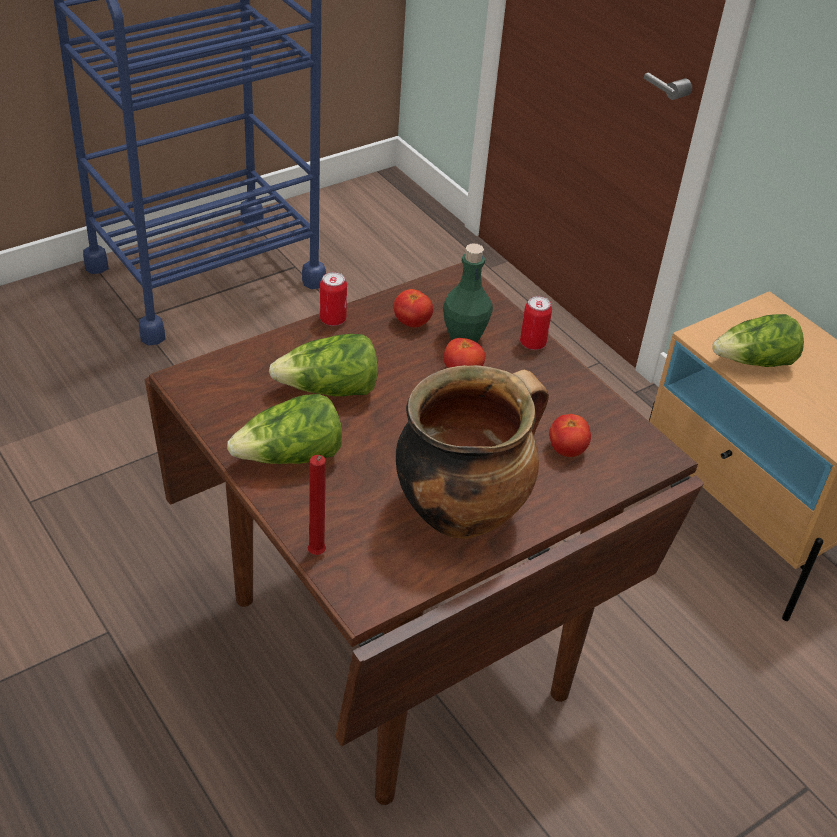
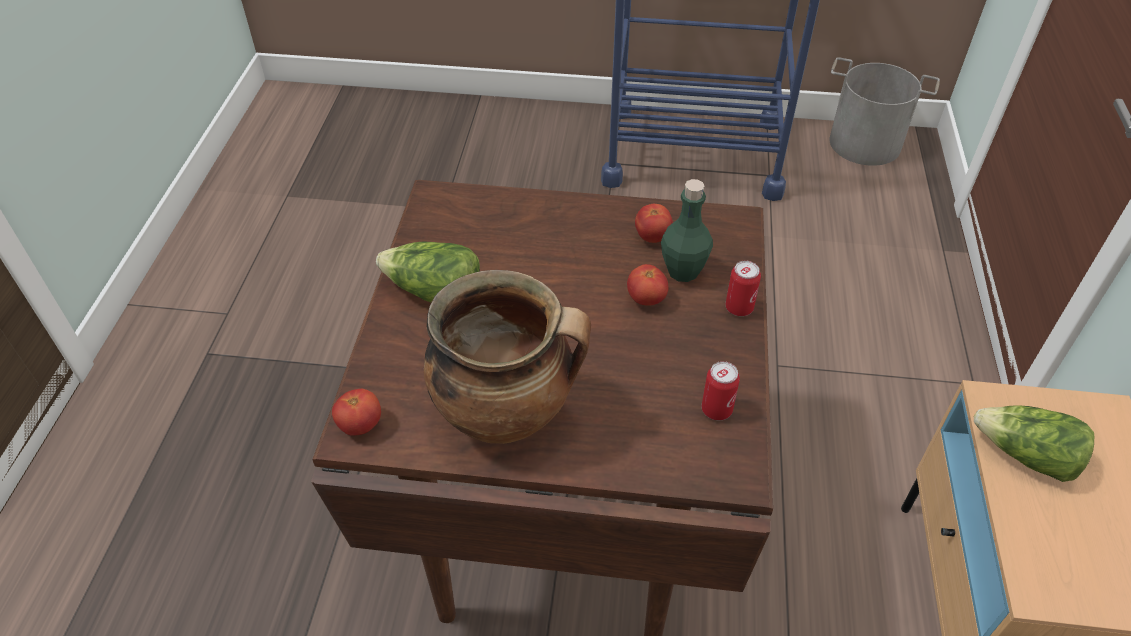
camera: 45 degrees right, 5 degrees up
lettuce [269,334,378,396] -> none
red candle [307,455,326,555] -> none
can [320,272,347,326] -> can moved to [701,361,740,420]
tomato [549,414,591,457] -> tomato moved to [332,389,381,436]
none -> grey bucket [829,57,940,166]

